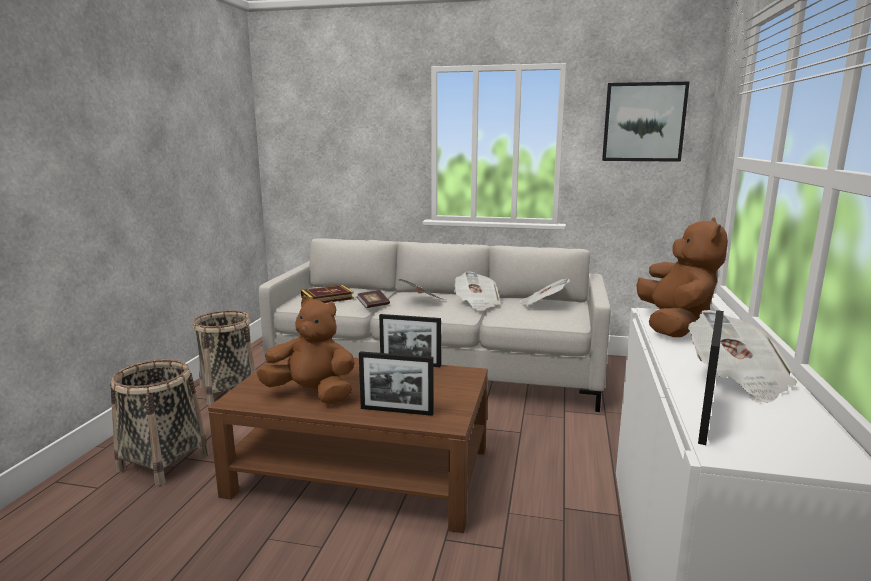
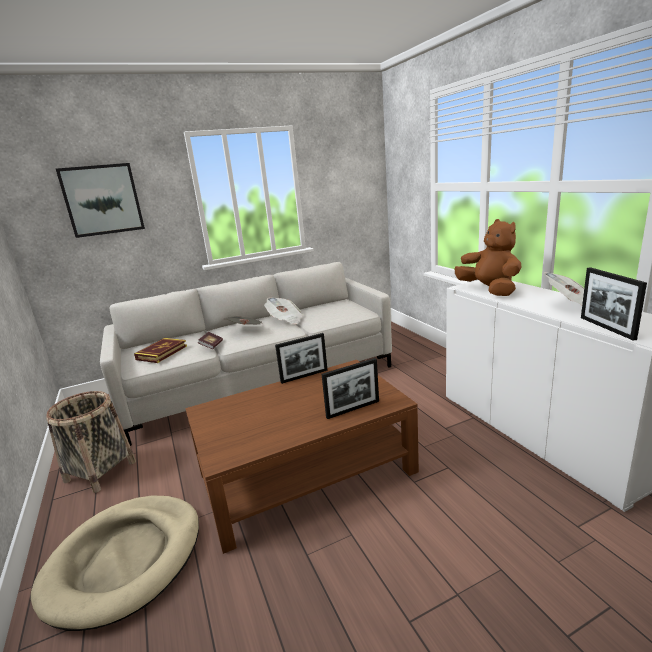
camera: 35 degrees left, 5 degrees up
basket [110,359,209,486] -> beige dog bed [31,495,199,631]
brown plush toy [257,296,355,404] -> none
newspaper [519,279,570,307] -> none
picture [602,82,689,162] -> picture moved to [56,163,145,238]

